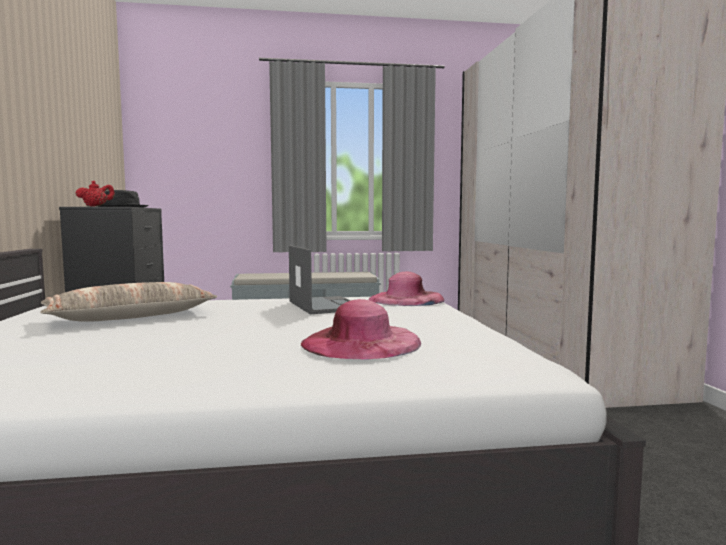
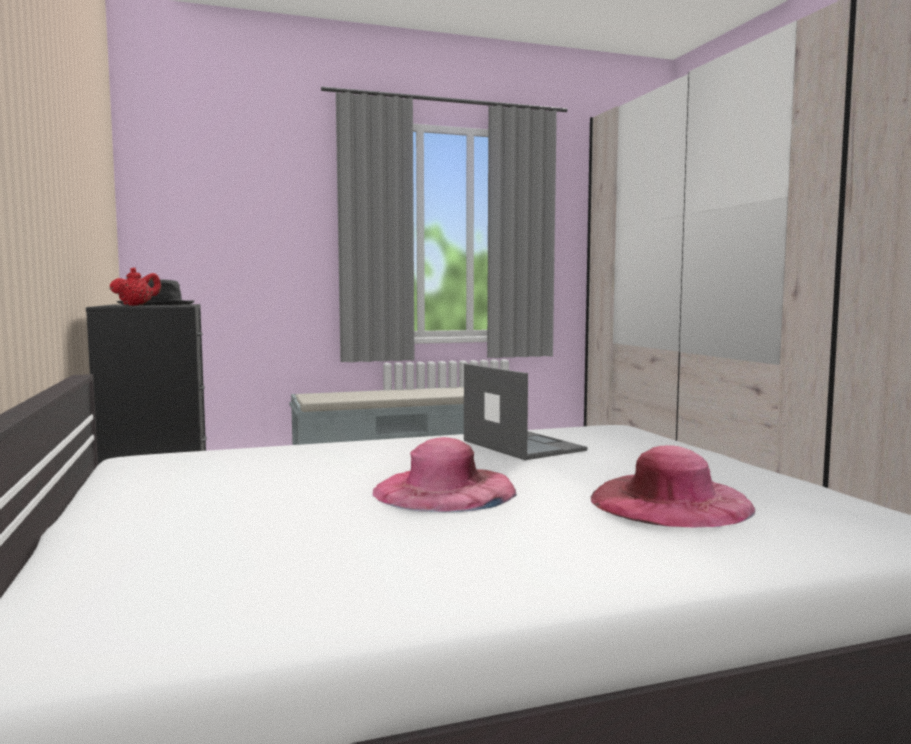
camera: 10 degrees left, 0 degrees up
pillow [40,282,217,322] -> none
pink hat [368,271,444,306] -> pink hat moved to [372,437,517,512]

